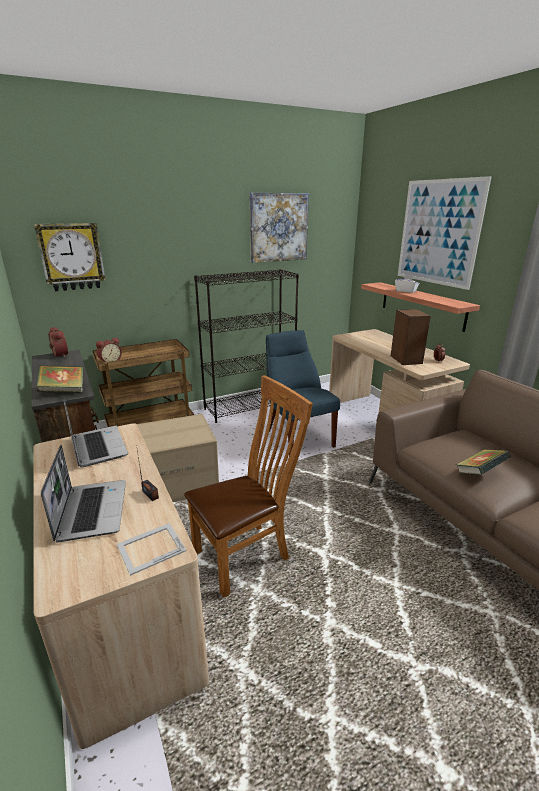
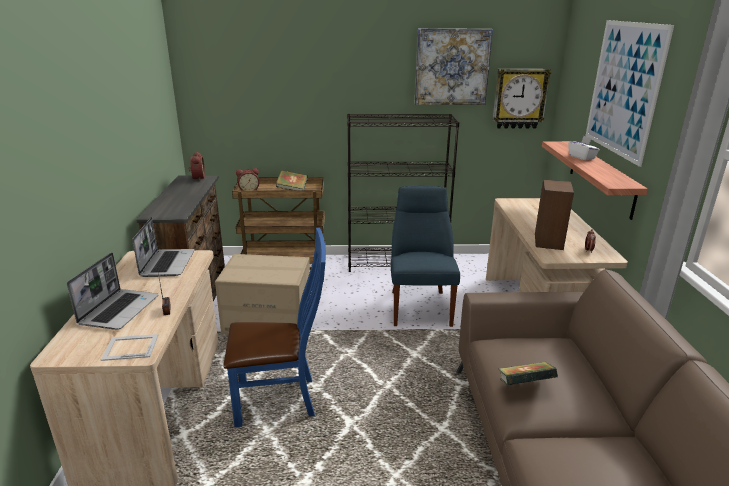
camera: 25 degrees right, 0 degrees up
wall clock [34,223,106,291] -> wall clock moved to [493,69,551,129]
book [37,365,83,392] -> book moved to [276,170,308,190]
brown chair [184,375,313,598] -> blue chair [223,228,326,427]

